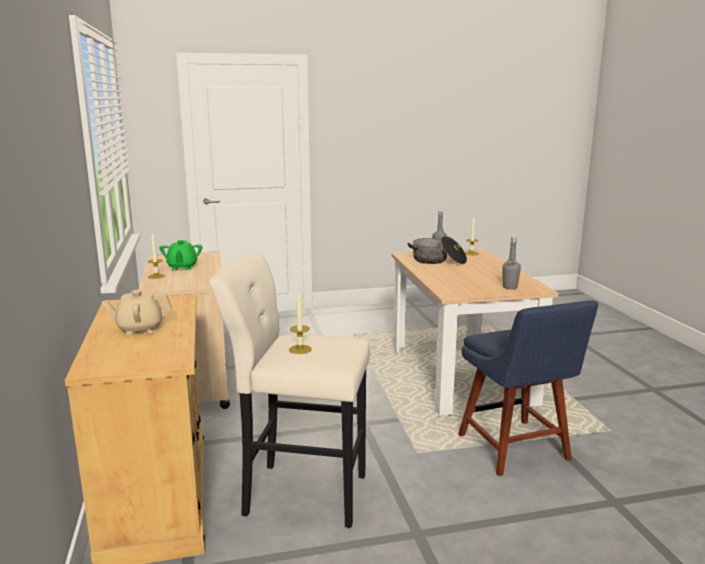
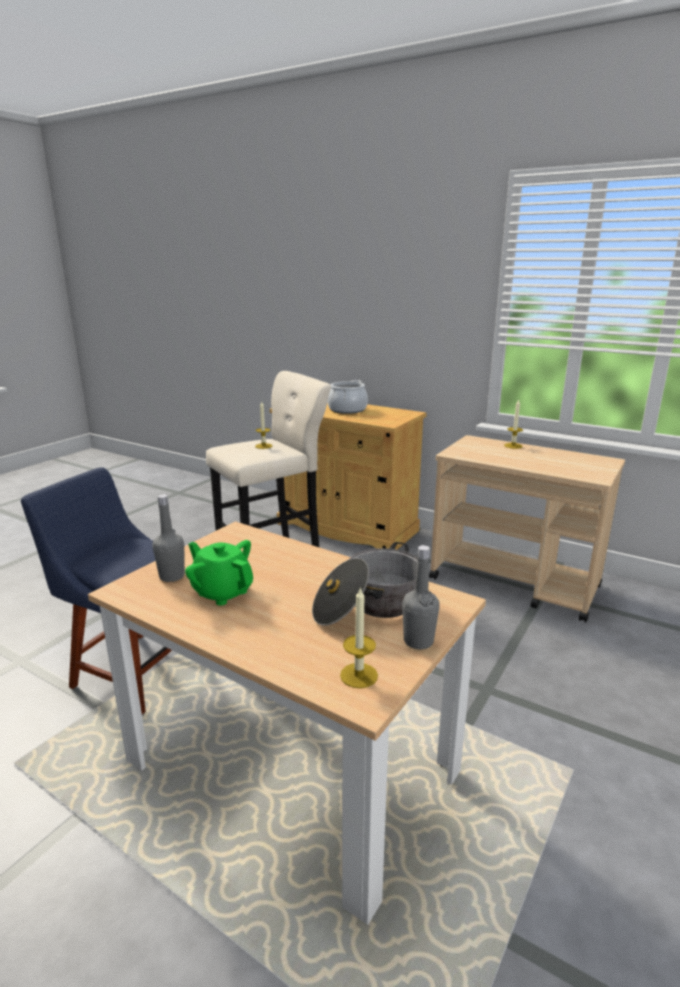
camera: 135 degrees right, 5 degrees up
beige teapot [102,289,172,335] -> cooking pot [327,380,368,414]
green teapot [159,240,202,270] -> green teapot moved to [185,540,253,606]

